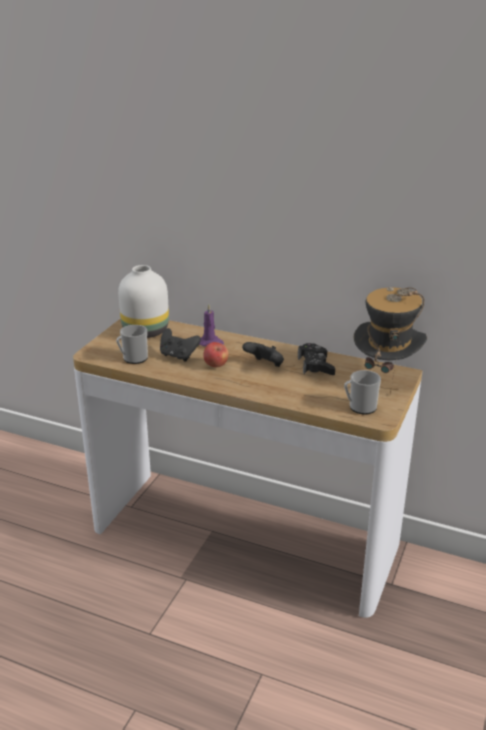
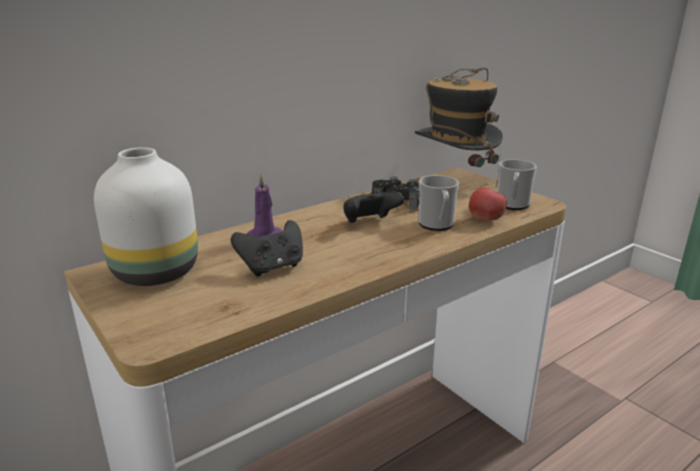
camera: 60 degrees left, 5 degrees down
mug [116,325,148,364] -> mug moved to [419,175,459,231]
apple [203,342,229,368] -> apple moved to [469,187,507,220]

